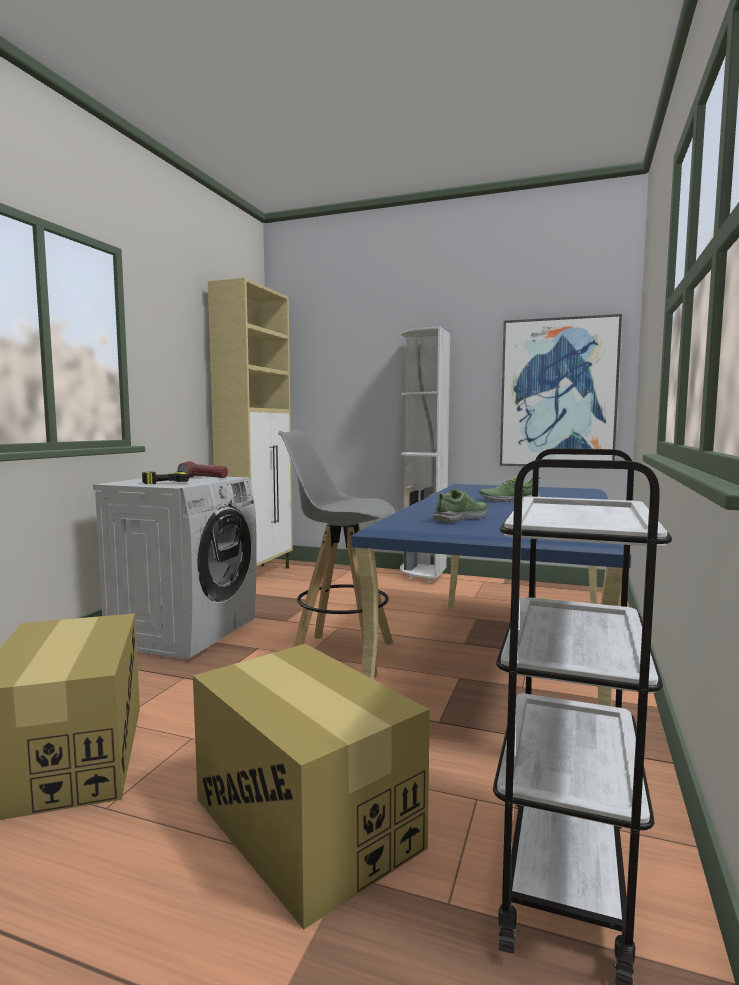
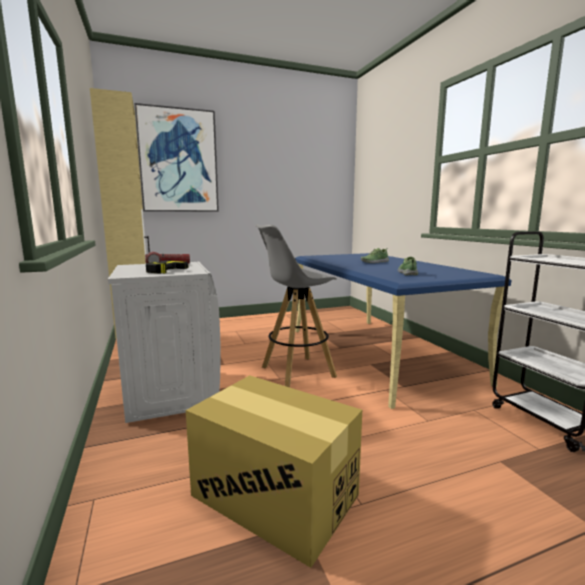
camera: 40 degrees left, 5 degrees up
cardboard box [193,644,430,929] -> none
white bookcase [400,326,450,583] -> none
picture [500,314,622,466] -> picture moved to [134,103,219,212]

